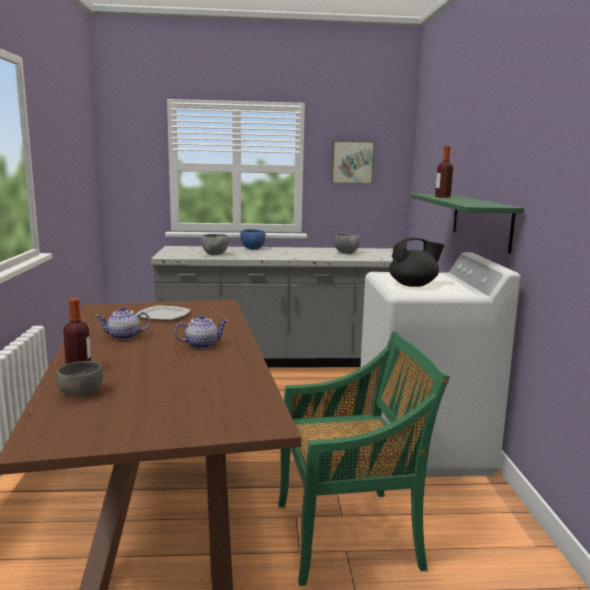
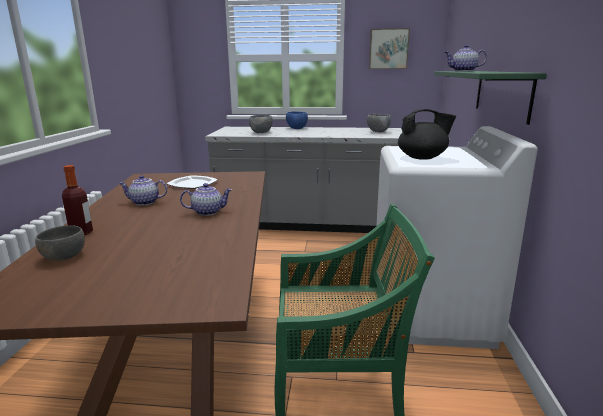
camera: 10 degrees right, 5 degrees up
bottle [435,146,453,198] -> teapot [444,45,487,71]

